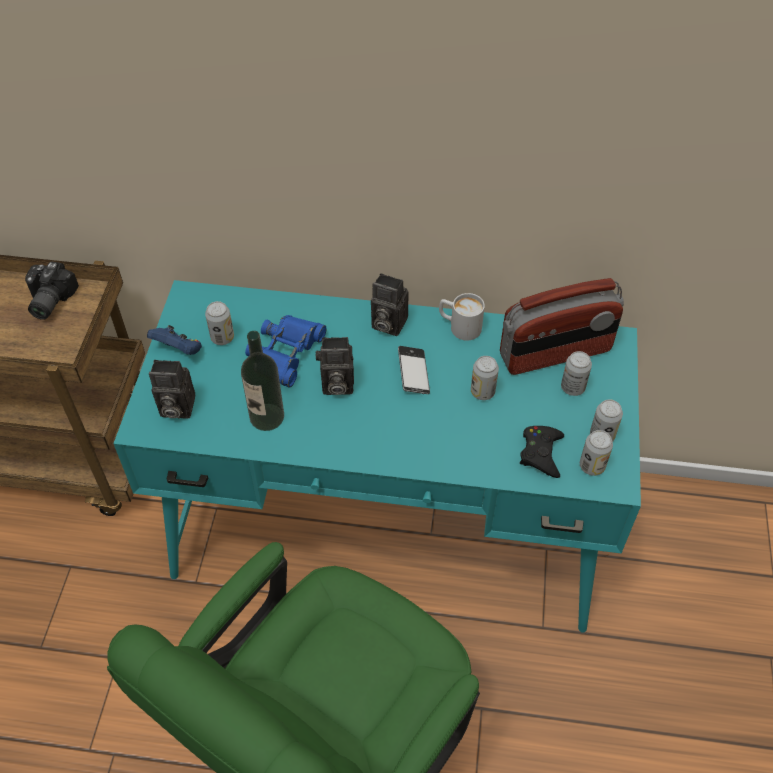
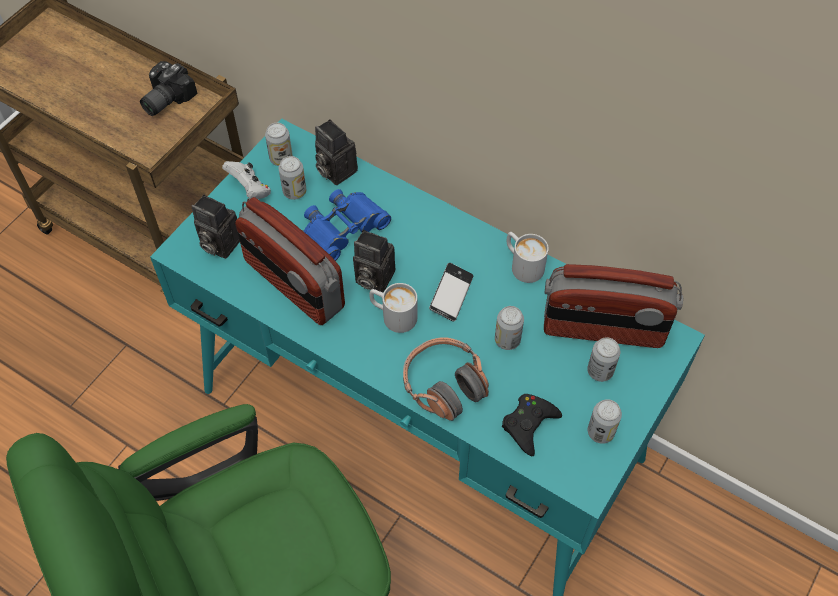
camera: 25 degrees right, 5 degrees up
blue game controller [147,325,202,355] -> white game controller [222,161,271,199]
bottle [241,331,284,431] -> radio [235,197,345,325]
camera [371,273,409,336] -> camera moved to [315,119,358,185]
can [580,430,613,476] -> can moved to [265,123,293,166]
none -> white mug [369,283,417,333]
none -> headphones [403,337,489,421]

